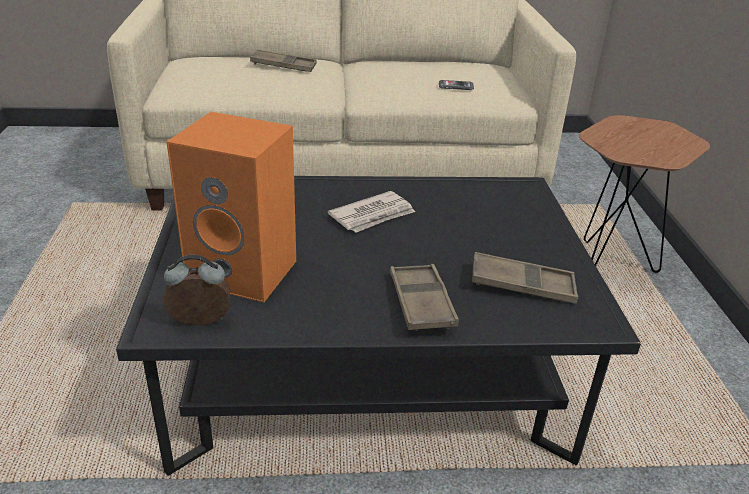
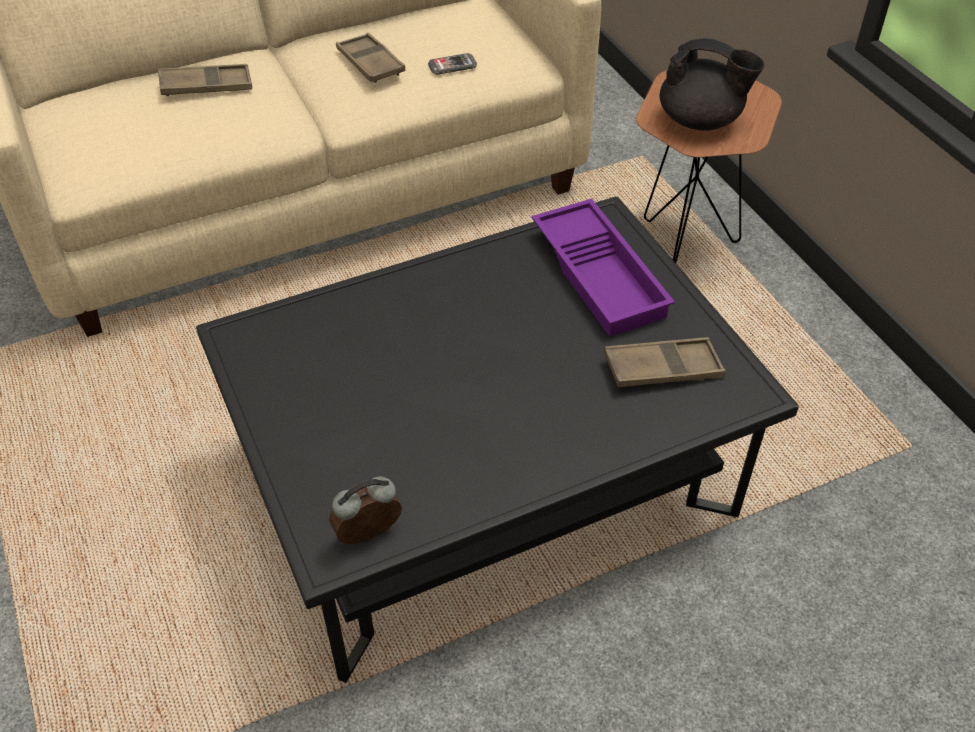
camera: 20 degrees left, 15 degrees up
orange speaker [167,112,296,302] -> none
newspaper [328,191,415,233] -> none
brown tray [390,264,459,331] -> brown tray moved to [336,33,406,83]
none -> purple tray [532,199,675,337]
none -> black teapot [660,38,764,131]

